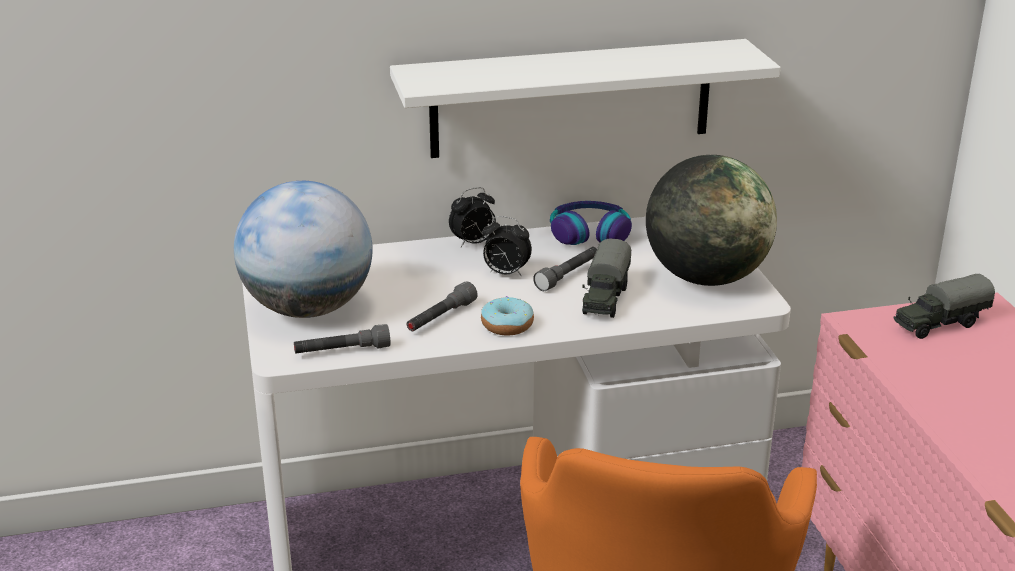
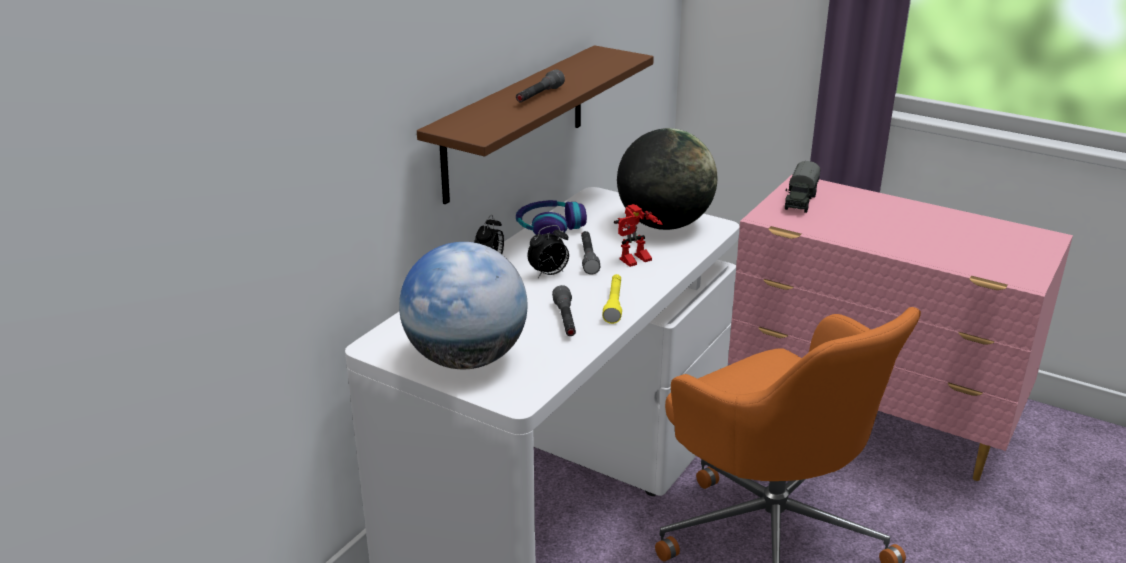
camera: 45 degrees left, 0 degrees up
grey flashlight [294,324,390,353] -> grey flashlight moved to [516,69,565,102]
white shelf [390,39,781,158] -> brown shelf [417,45,654,204]
donut [481,296,534,335] -> yellow flashlight [603,274,622,324]
toy truck [582,238,631,318] -> toy robot [614,204,663,267]

